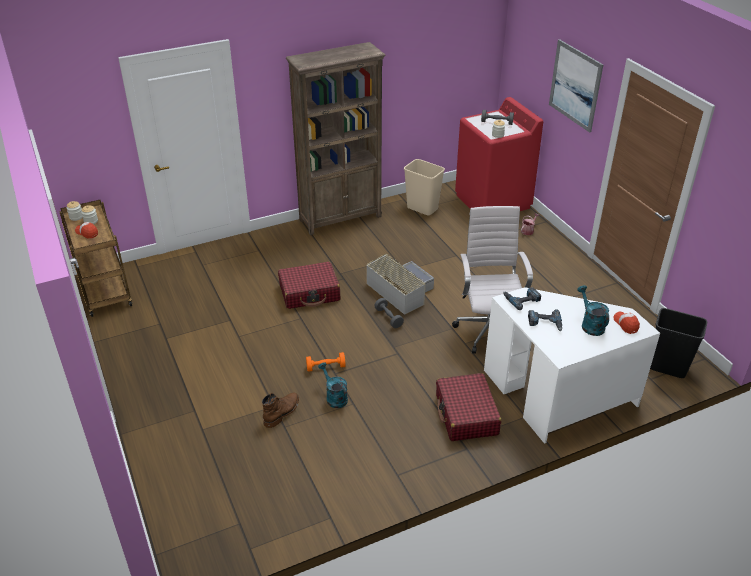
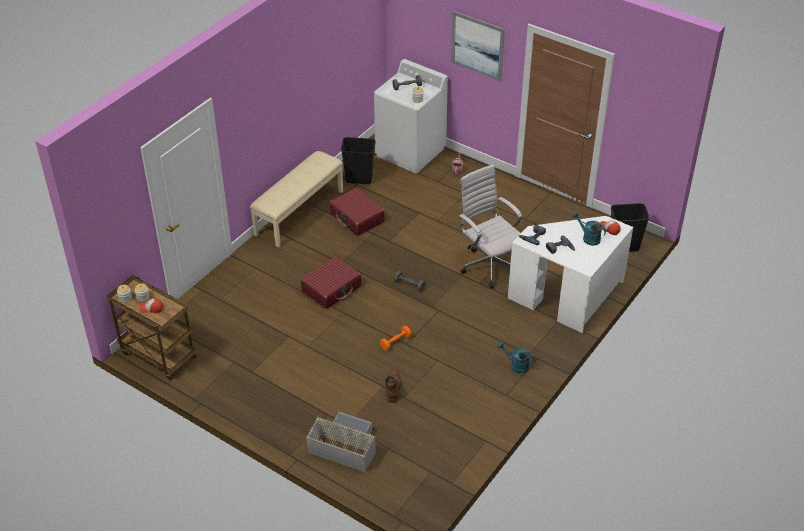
camera: 30 degrees left, 5 degrees up
brown bookcase [286,42,386,235] -> beige bench [250,151,343,248]
turquoise watering can [318,362,348,408] -> turquoise watering can moved to [497,342,535,373]
grey storage box [366,253,434,315] -> grey storage box moved to [307,412,376,472]
beige trash can [404,159,445,215] -> black trash can [341,137,376,184]
red suitcase [436,373,501,441] -> red suitcase moved to [329,188,385,236]
red washing machine [455,97,543,211] -> white washing machine [374,59,448,173]

